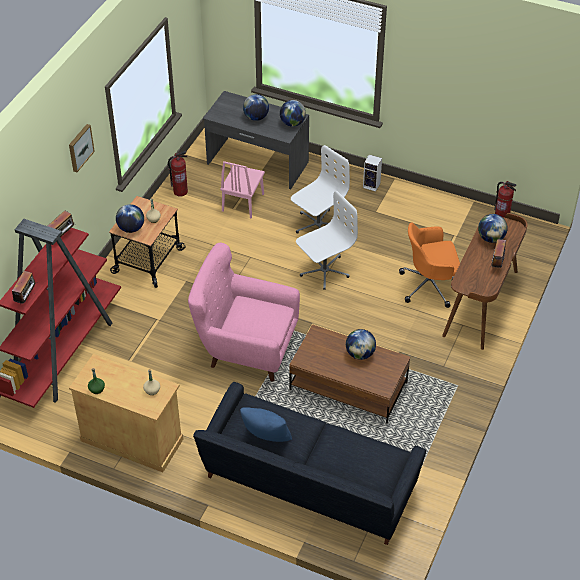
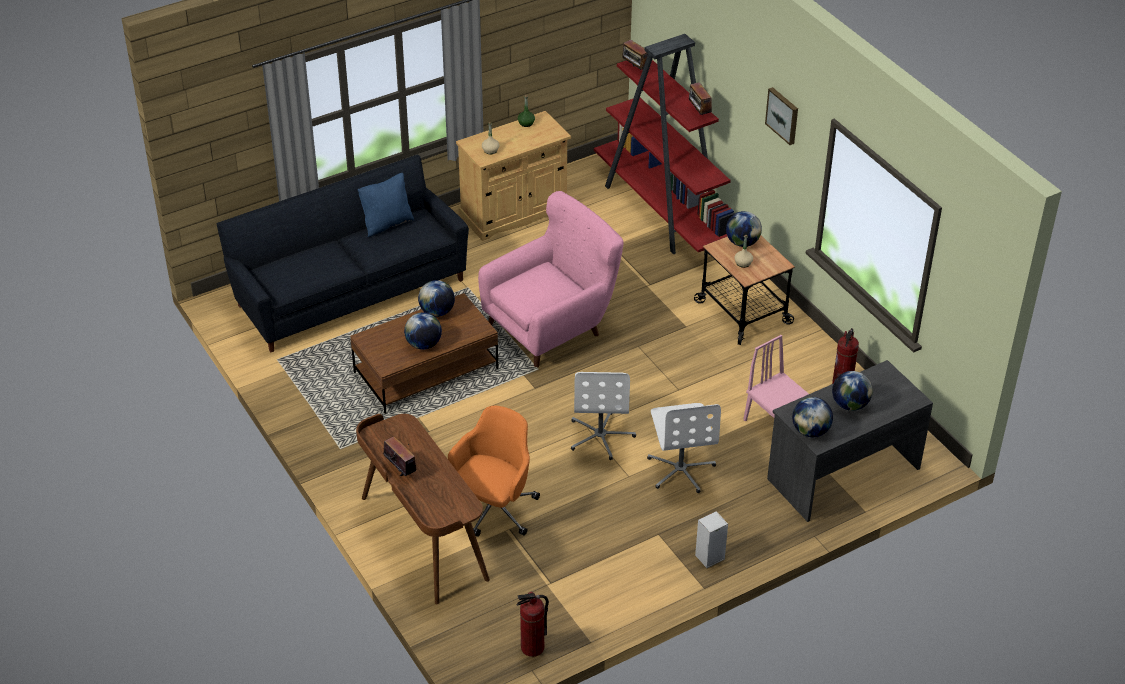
camera: 125 degrees right, 5 degrees down
globe [478,214,508,243] -> globe moved to [418,280,455,317]

